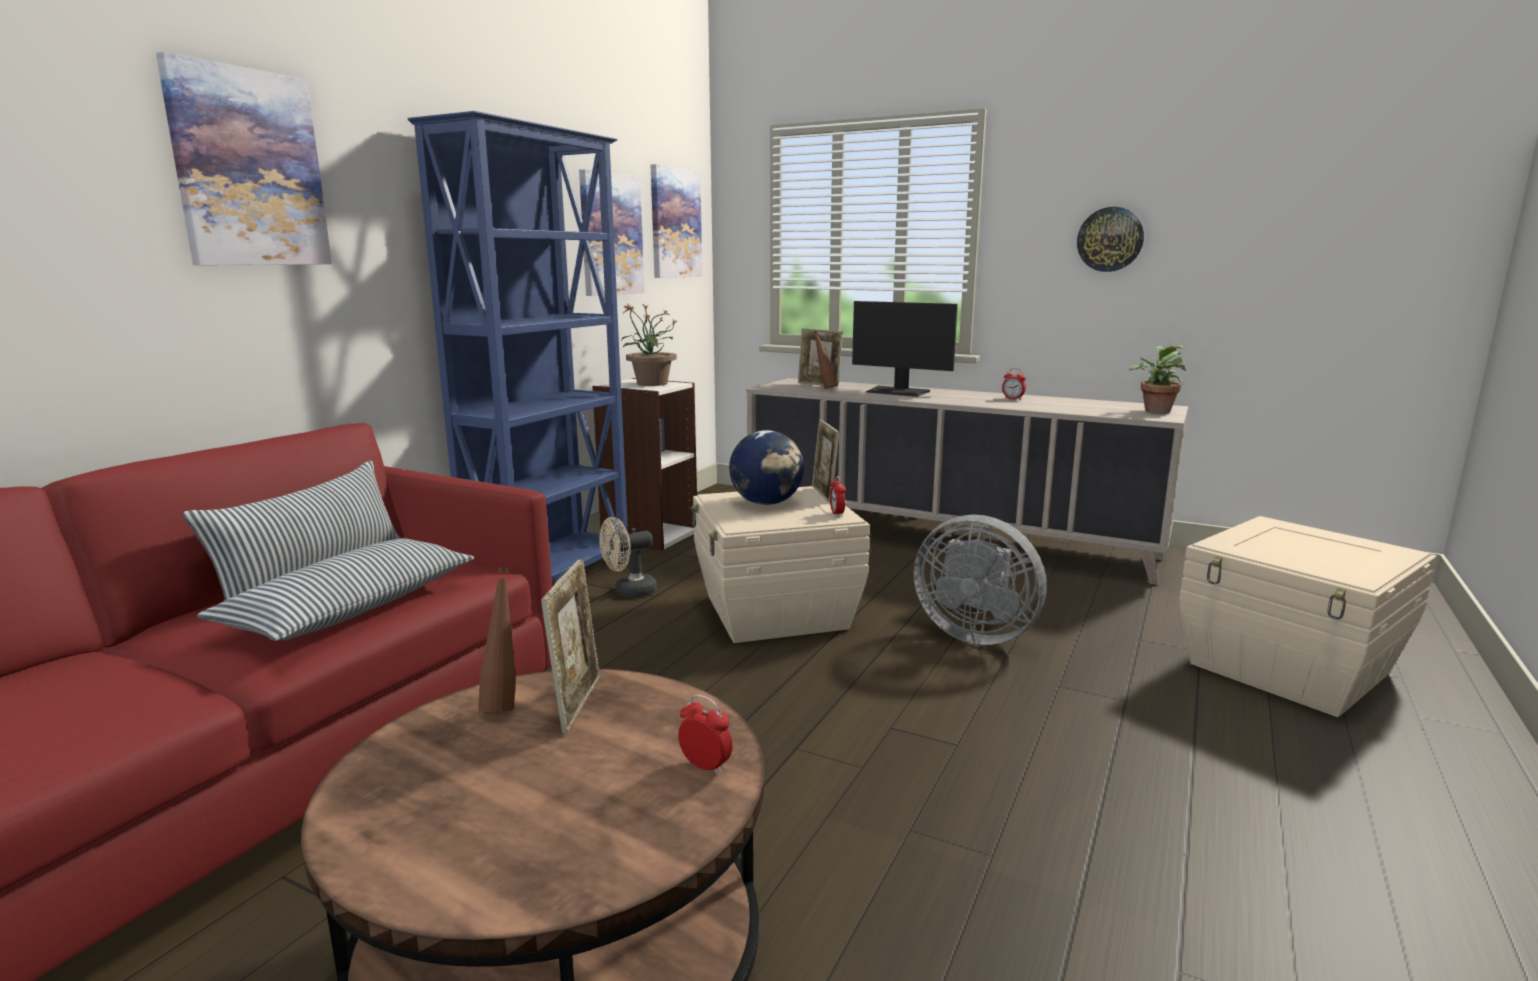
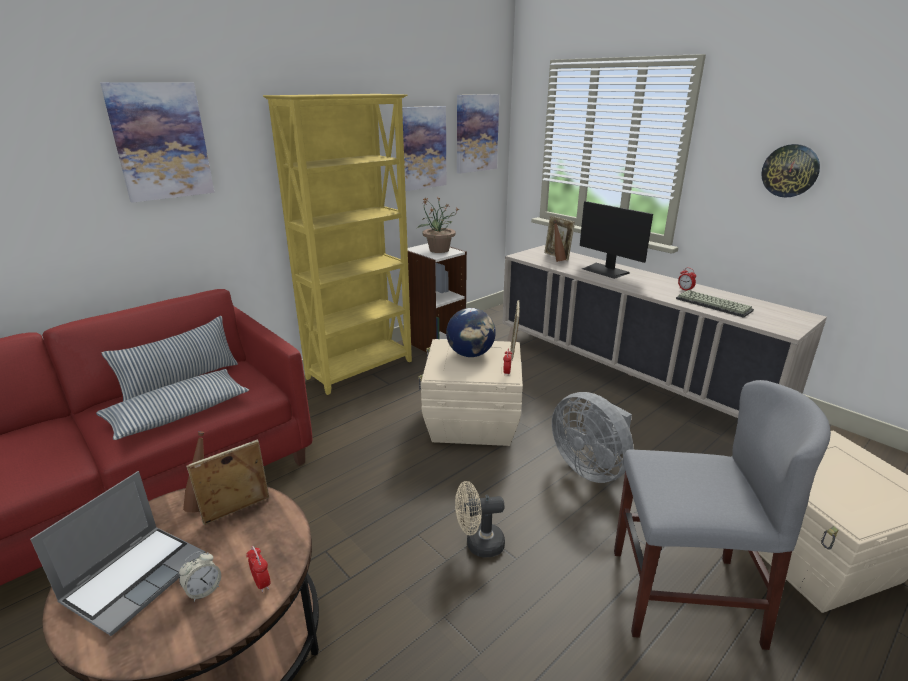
camera: 20 degrees right, 10 degrees up
blue bookcase [407,111,628,582] -> yellow bookcase [263,94,412,395]
picture frame [541,559,600,734] -> picture frame turned 150 degrees counterclockwise [186,440,269,525]
beige fan [599,517,657,598] -> beige fan moved to [455,481,505,557]
potted plant [1129,345,1186,413] -> none
none -> laptop [30,471,206,636]
none -> alarm clock [179,551,221,601]
none -> grey chair [614,380,831,650]
none -> keyboard [676,290,754,318]

